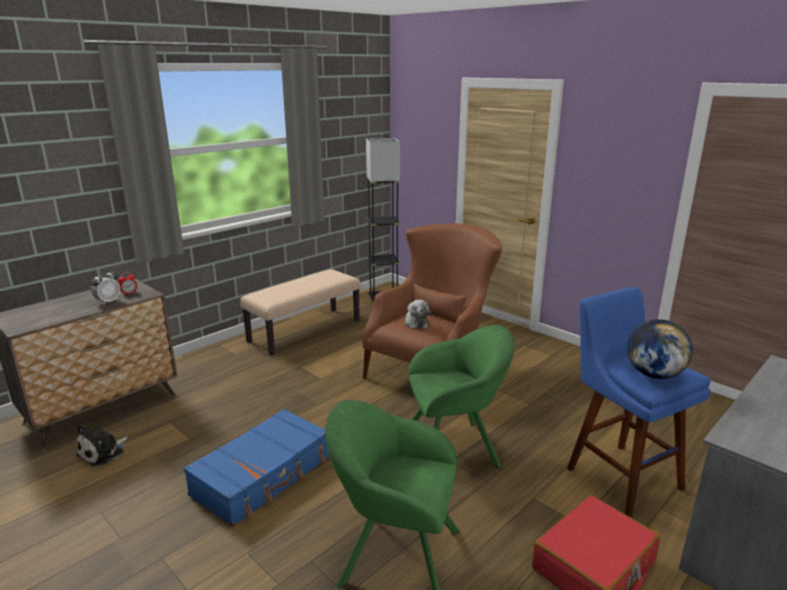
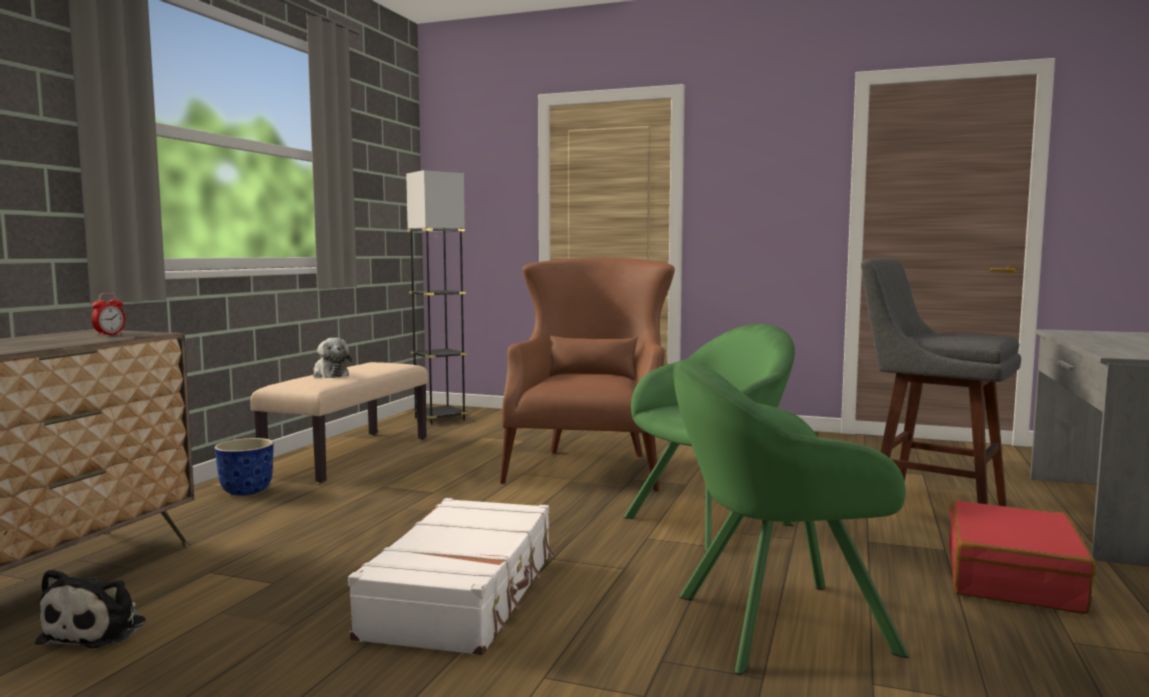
camera: 25 degrees left, 15 degrees down
alarm clock [91,269,120,305] -> none
blue suitcase [184,409,330,527] -> white suitcase [348,498,555,656]
plush toy [404,300,432,329] -> plush toy moved to [313,338,352,378]
blue stool [567,287,711,517] -> grey stool [861,259,1021,506]
globe [627,319,693,379] -> none
none -> planter [215,438,274,496]

